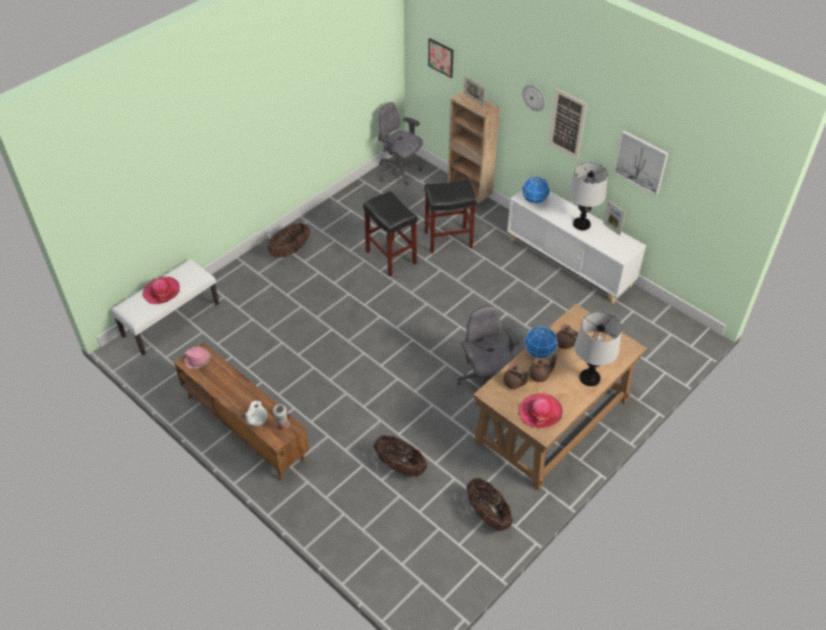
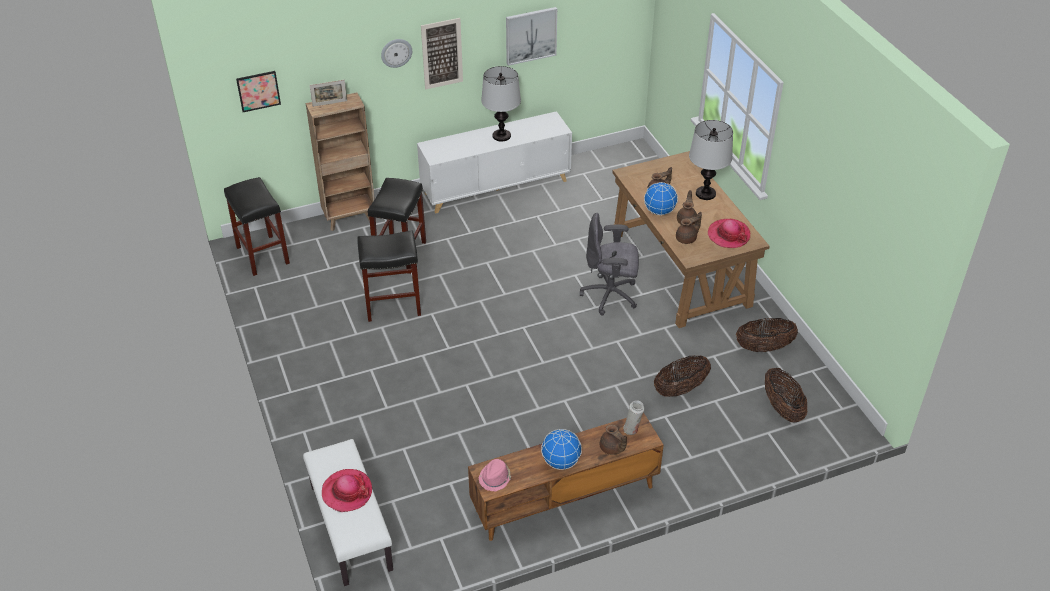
camera: 65 degrees left, 5 degrees down
white teapot [245,400,267,426] -> brown teapot [600,424,627,455]
basket [267,223,310,258] -> basket moved to [765,368,807,422]
grey office chair [378,102,423,186] -> black stool [224,177,290,276]
globe [522,176,550,204] -> globe moved to [541,429,582,470]
picture frame [603,201,626,236] -> none

